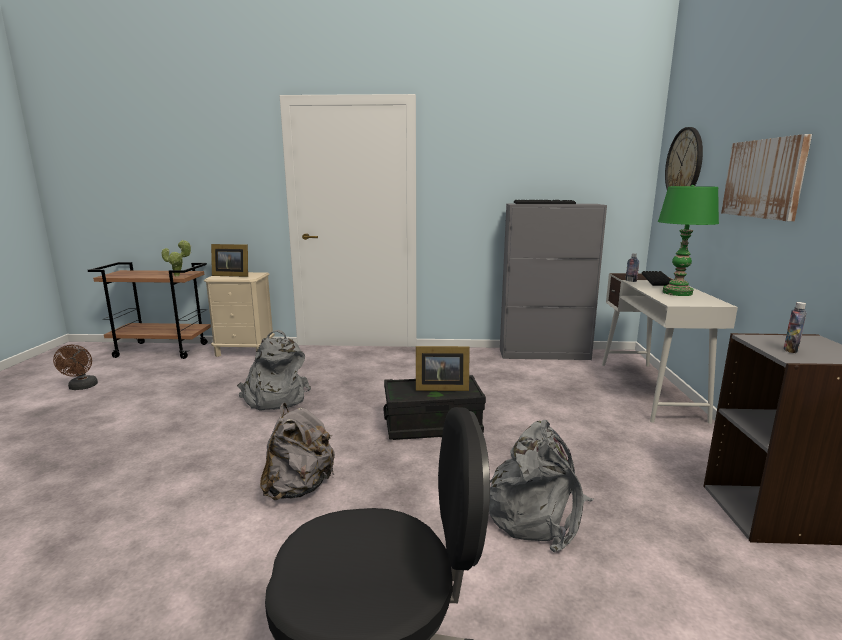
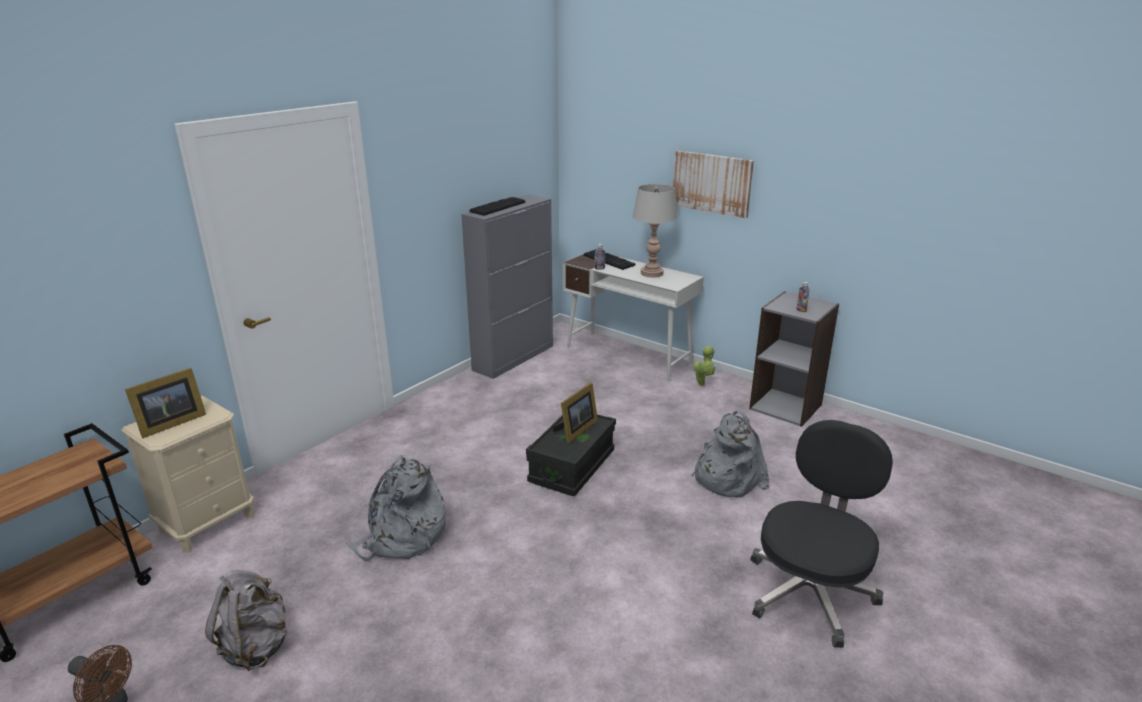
camera: 55 degrees left, 10 degrees up
potted plant [162,240,191,276] -> potted plant moved to [694,346,715,387]
grey backpack [260,403,335,500] -> grey backpack moved to [205,570,287,671]
green table lamp [658,185,719,296] -> grey table lamp [632,184,678,278]
wall clock [665,127,703,190] -> none

